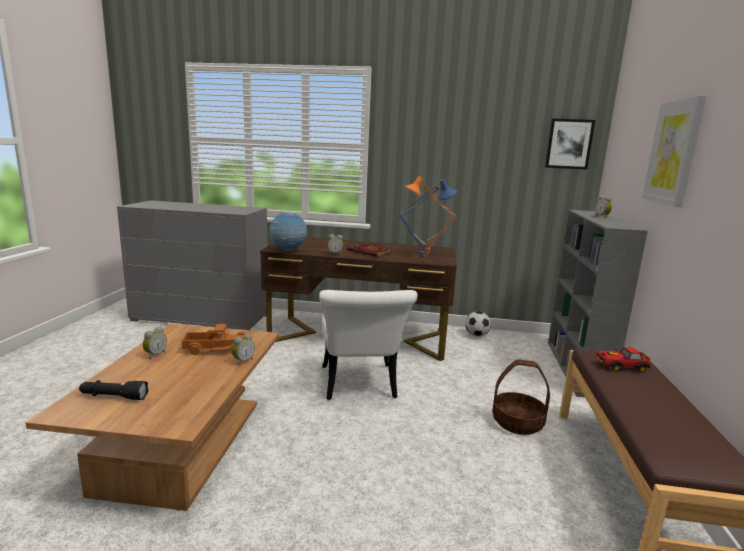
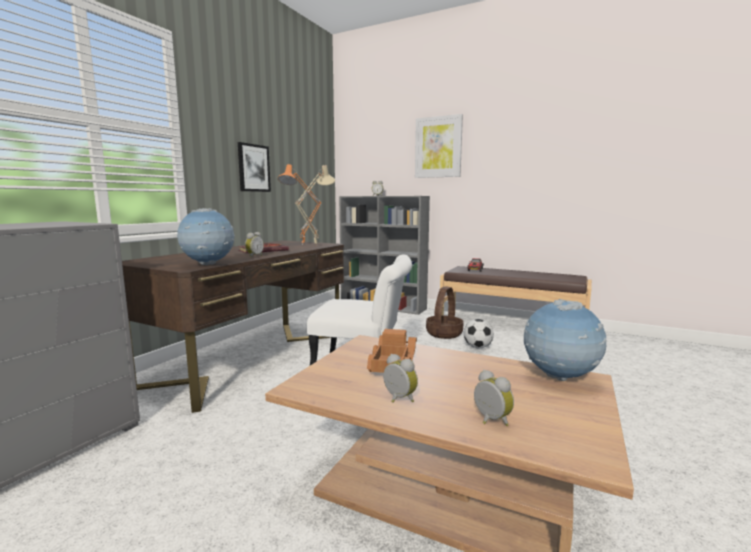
camera: 70 degrees left, 5 degrees down
black flashlight [79,380,149,400] -> none
alarm clock [232,333,255,365] -> alarm clock moved to [474,370,514,426]
blue table lamp [398,179,457,260] -> beige table lamp [295,165,335,246]
football [465,311,491,337] -> football moved to [464,319,494,348]
picture [545,118,595,170] -> picture moved to [238,142,271,192]
none -> globe [524,299,607,381]

